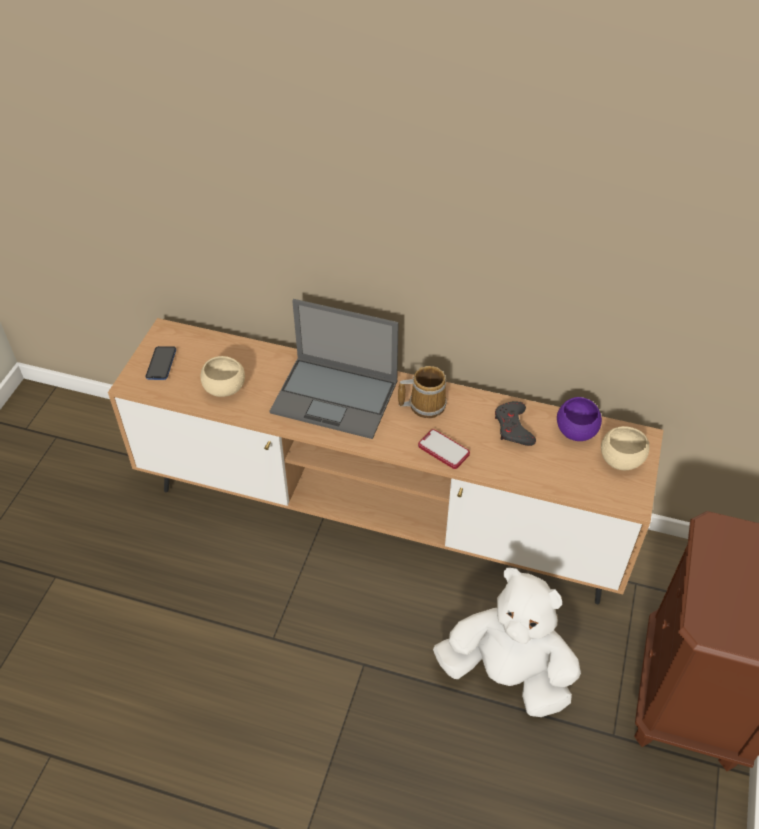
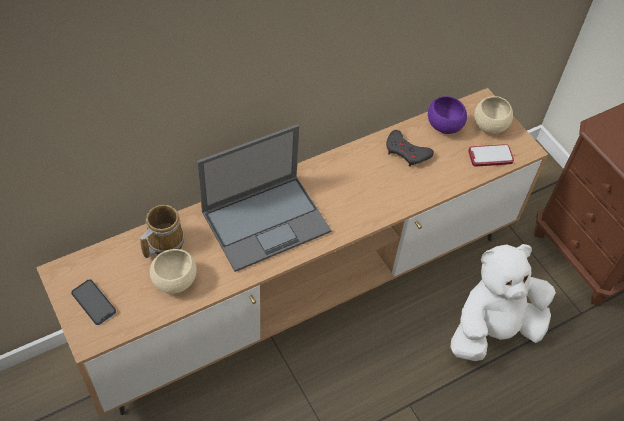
camera: 50 degrees left, 5 degrees up
mug [398,366,447,418] -> mug moved to [140,205,184,259]
phone [418,429,470,469] -> phone moved to [468,144,514,166]

